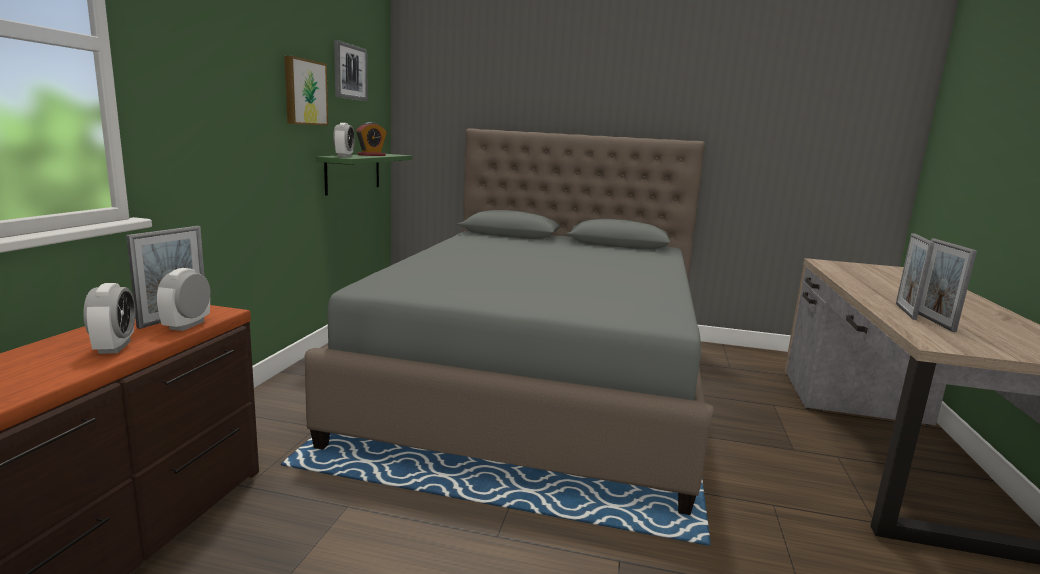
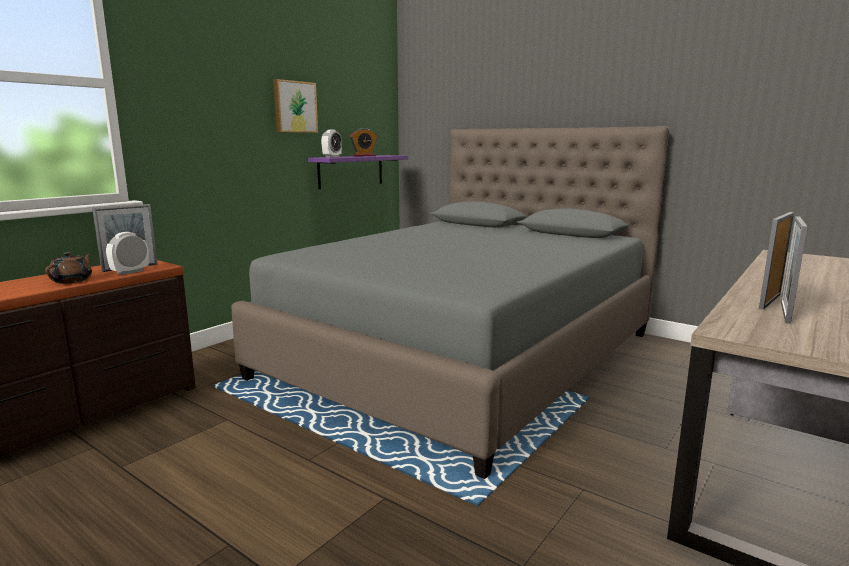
camera: 25 degrees right, 0 degrees up
alarm clock [83,283,136,354] -> brown teapot [45,252,92,284]
green shelf [316,154,412,196] -> purple shelf [308,155,408,189]
picture [334,40,368,101] -> none

